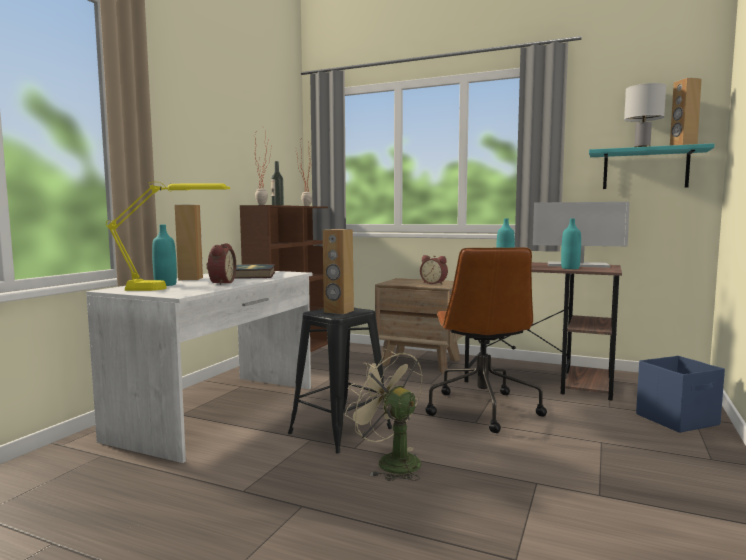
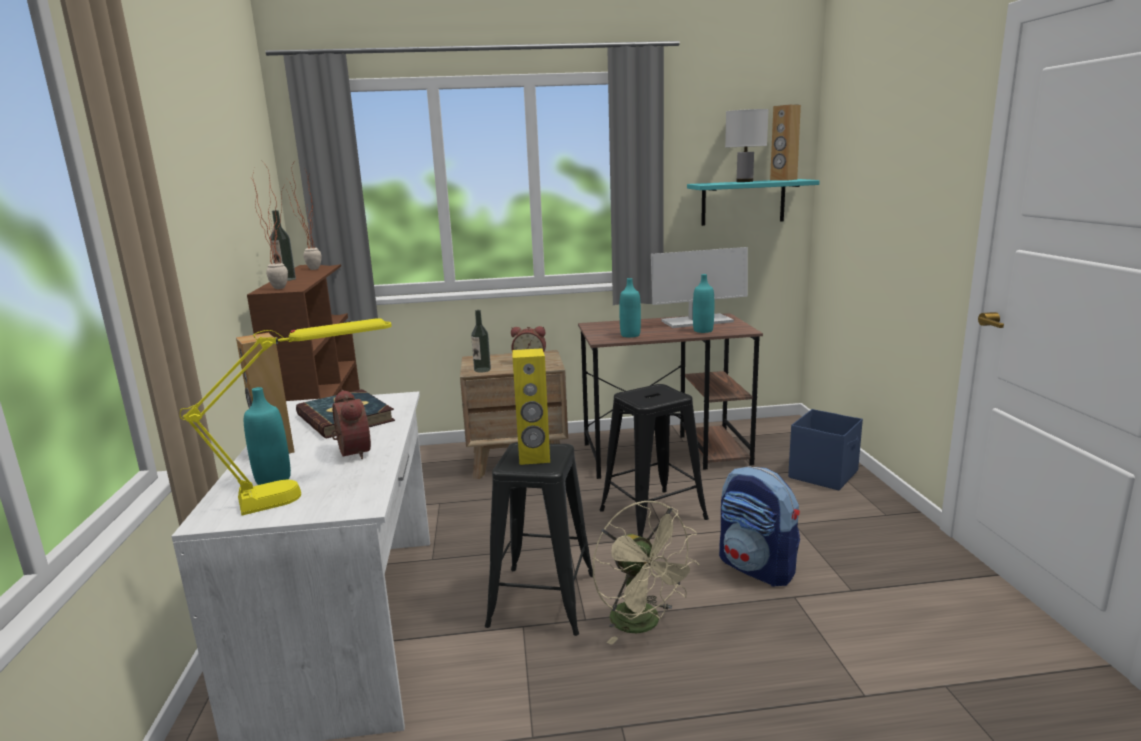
camera: 30 degrees left, 10 degrees up
brown speaker [323,229,354,314] -> yellow speaker [512,348,550,465]
beige fan [345,349,423,481] -> beige fan turned 135 degrees counterclockwise [593,501,699,645]
brown office chair [425,247,547,433] -> black stool [600,384,709,537]
none -> bottle [471,310,491,372]
none -> backpack [719,466,800,586]

